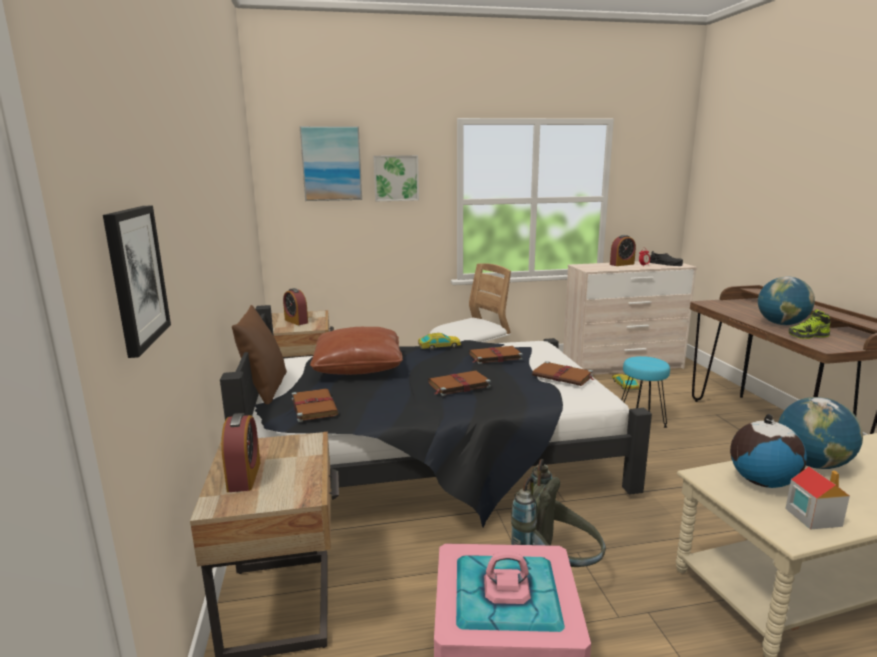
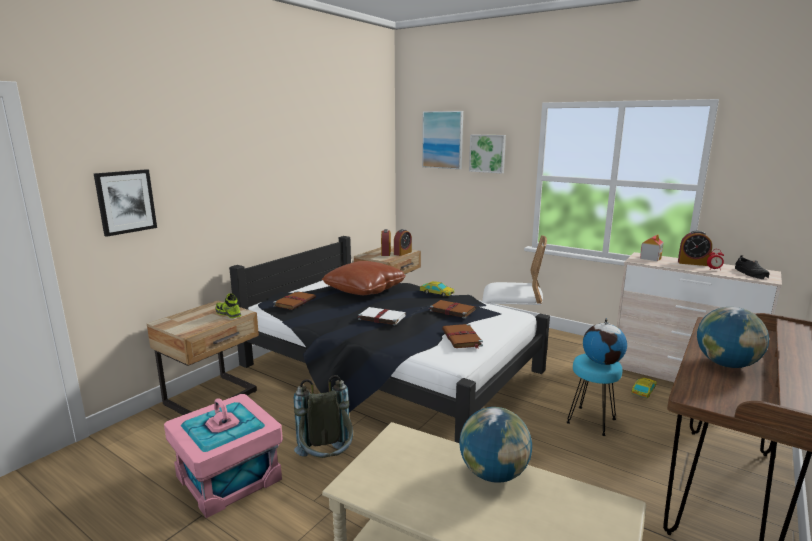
camera: 45 degrees right, 0 degrees up
alarm clock [221,413,261,492] -> alarm clock moved to [394,229,412,256]
brown pillow [232,305,287,404] -> none
brown book [428,371,491,396] -> white book [357,307,406,326]
globe [730,414,807,488] -> globe moved to [583,318,627,365]
toy house [785,467,850,530] -> toy house moved to [640,234,664,261]
shoe [788,309,830,339] -> shoe moved to [216,293,241,318]

